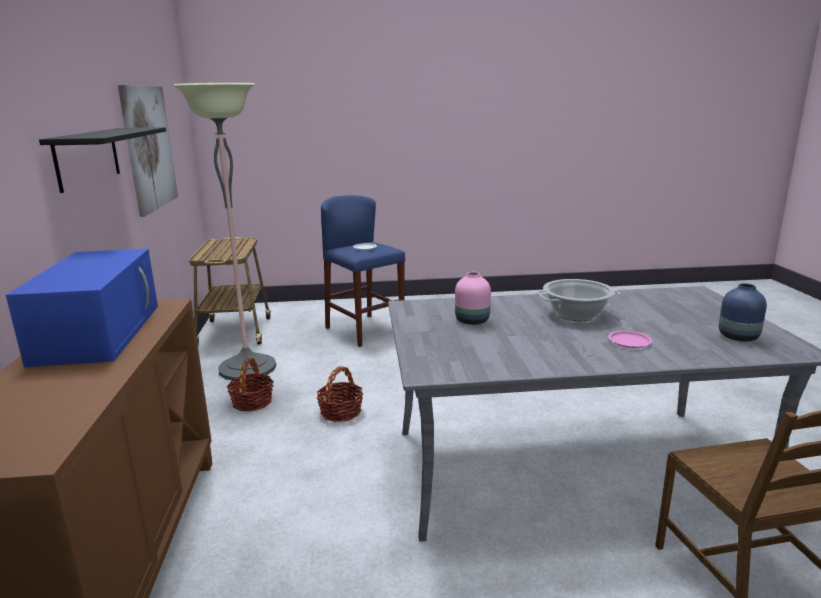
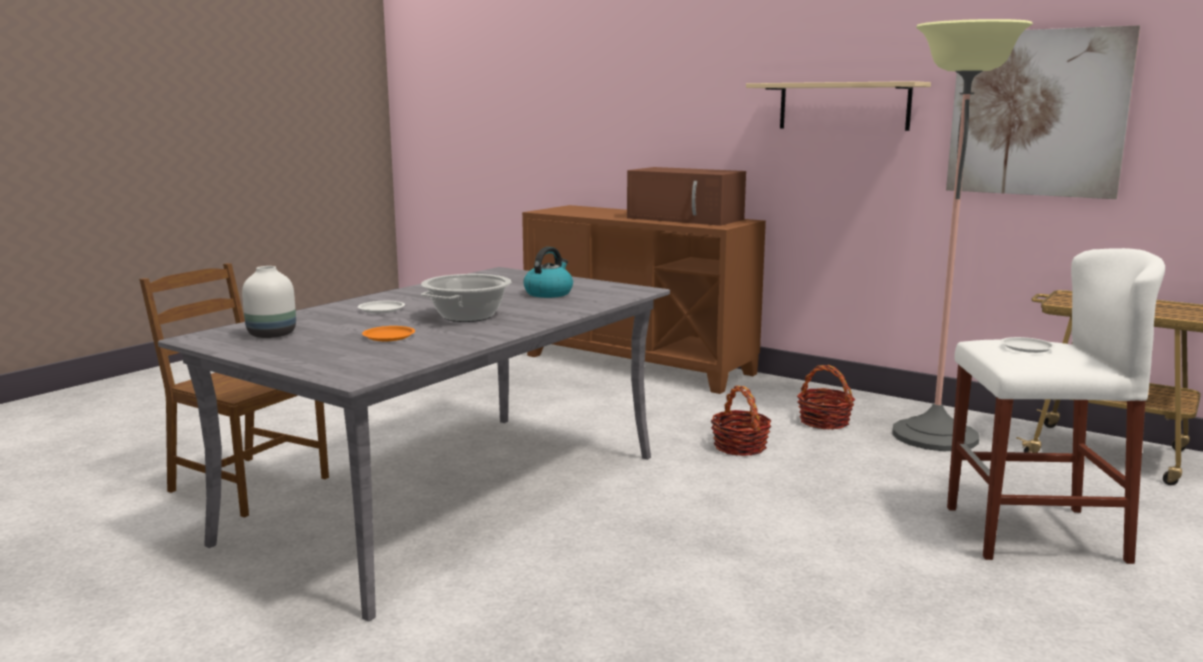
camera: 130 degrees right, 5 degrees down
blue microwave [6,249,158,367] -> brown microwave [627,167,746,226]
black shelf [39,127,166,193] -> beige shelf [746,81,931,131]
blue stool [321,195,405,347] -> white stool [947,248,1165,564]
pink vase [455,272,491,325] -> kettle [524,247,573,298]
pink plate [608,331,652,348] -> white plate [358,301,405,313]
blue vase [719,283,767,342] -> white vase [242,266,296,338]
none -> orange plate [362,326,415,341]

